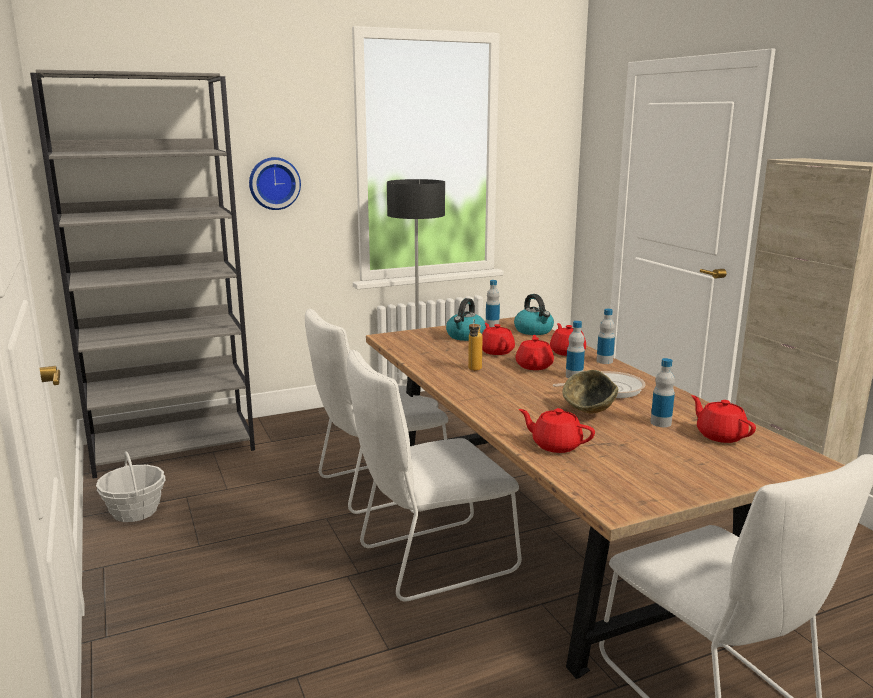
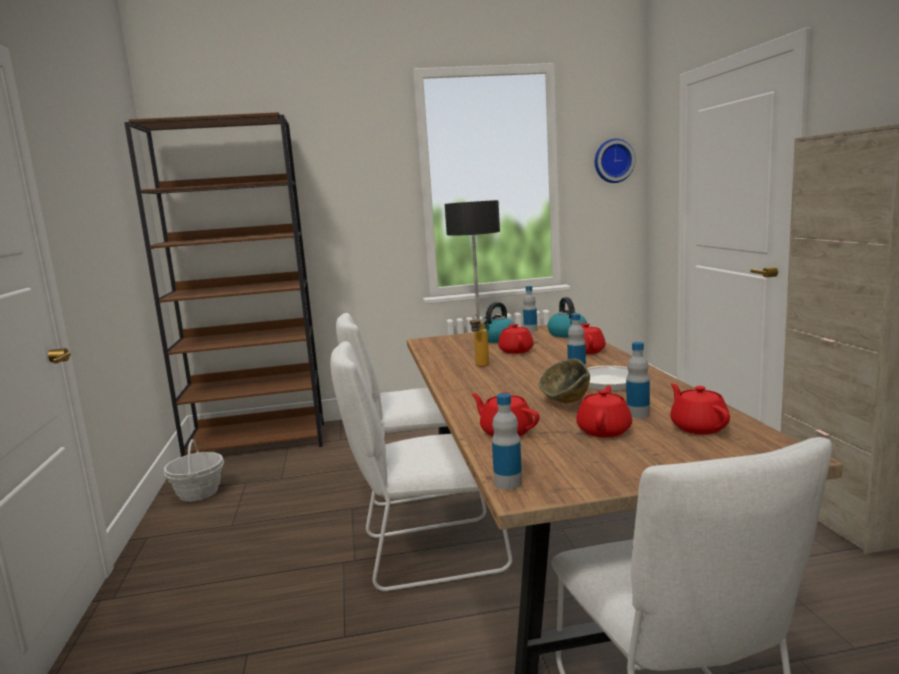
camera: 15 degrees right, 5 degrees down
grey bookcase [30,69,255,478] -> brown bookcase [124,112,324,457]
wall clock [249,157,301,210] -> wall clock moved to [595,138,635,183]
red teapot [515,335,554,370] -> red teapot moved to [576,385,632,438]
bottle [597,309,615,364] -> bottle moved to [492,393,522,490]

